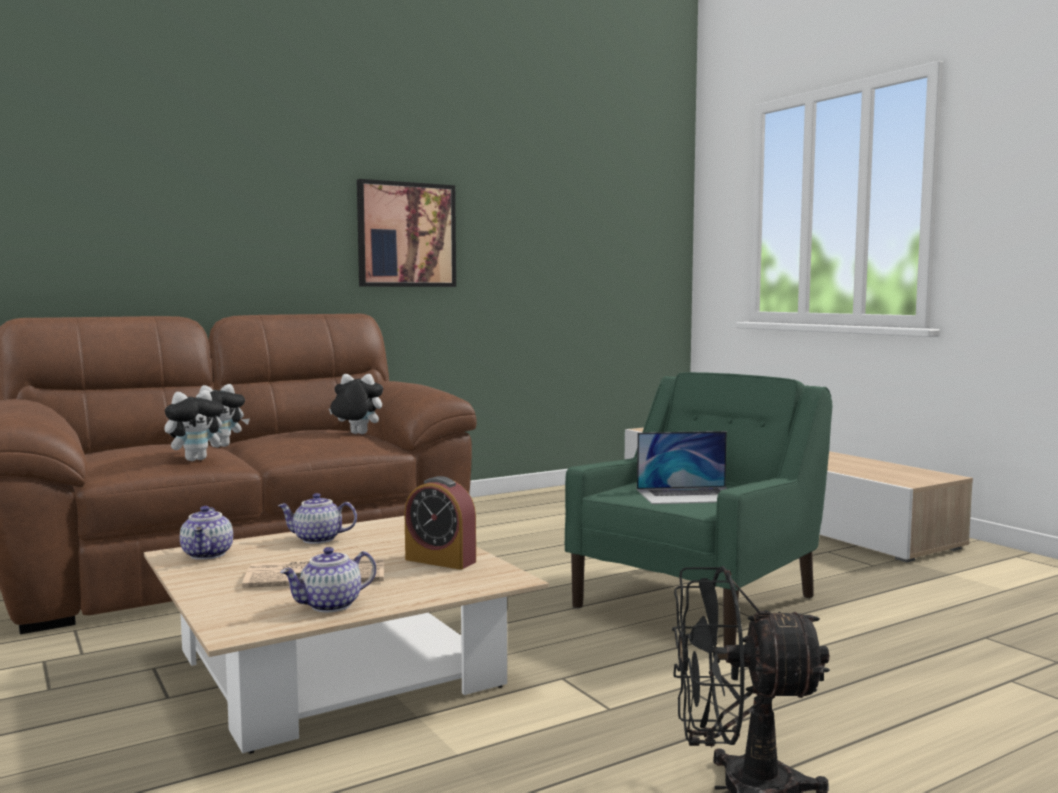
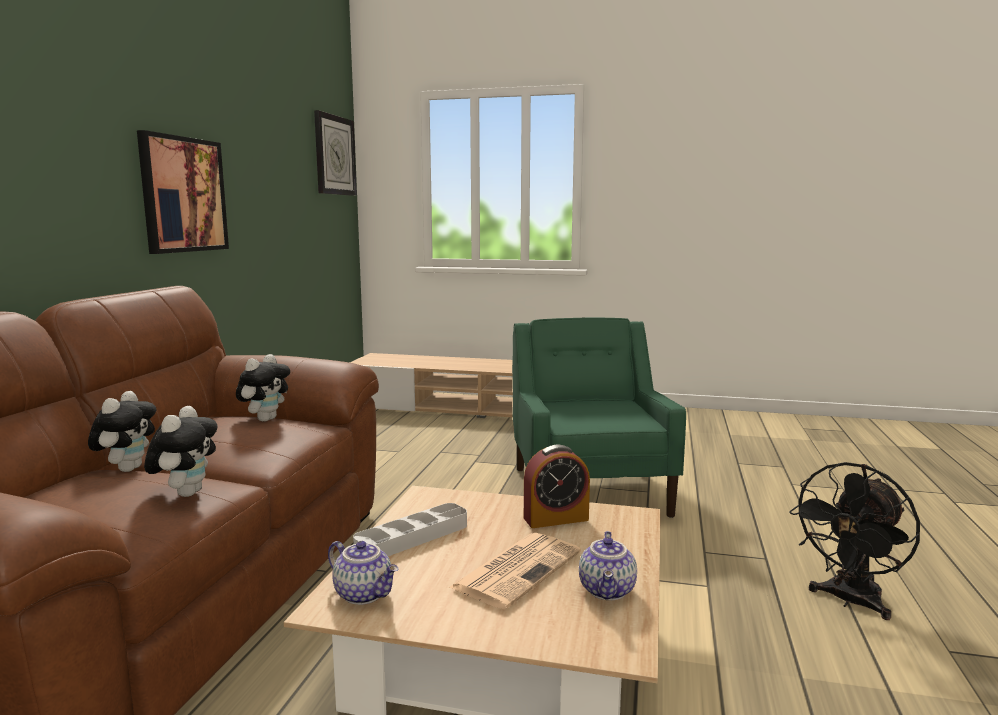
camera: 45 degrees left, 5 degrees up
teapot [278,493,357,544] -> grey tray [353,503,467,556]
plush toy [329,374,383,434] -> plush toy turned 150 degrees clockwise [236,354,290,422]
laptop [637,431,728,504] -> none
none -> wall clock [314,110,357,196]

